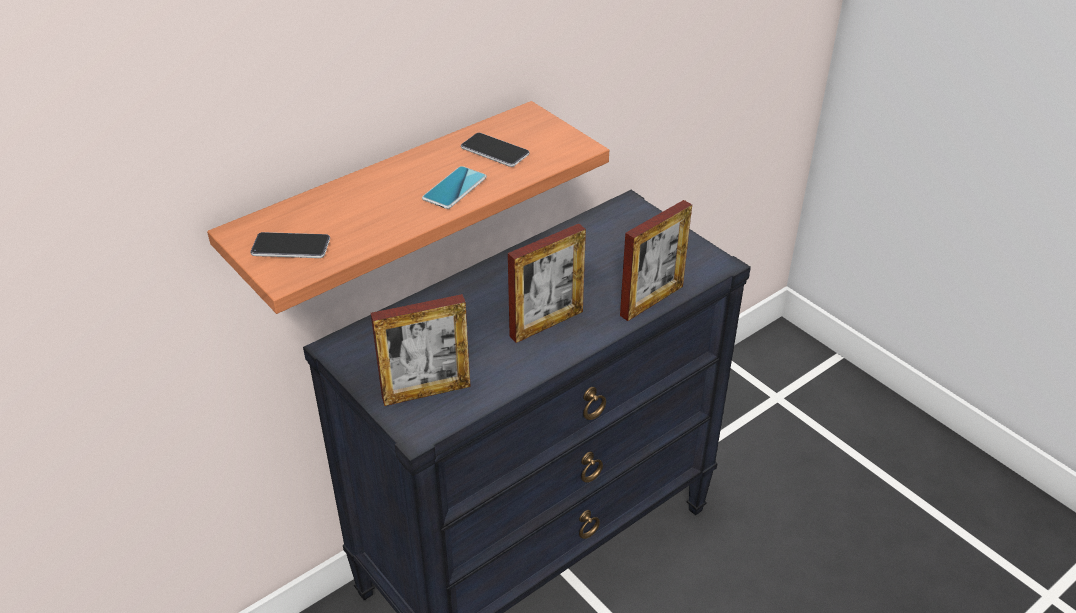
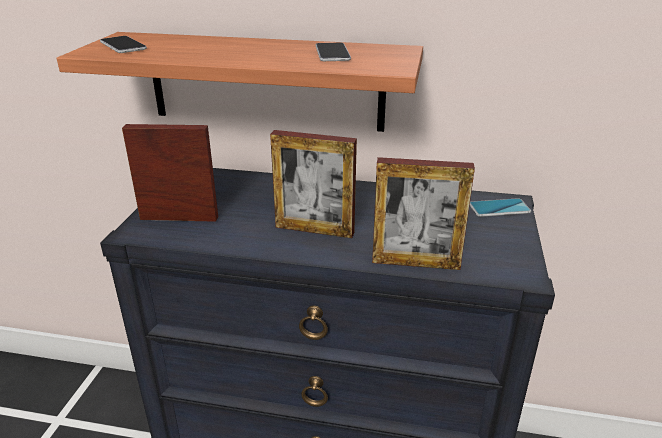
camera: 50 degrees right, 10 degrees down
picture frame [371,294,471,406] -> picture frame turned 150 degrees clockwise [122,124,218,222]
phone [422,166,487,209] -> phone moved to [470,198,531,217]

